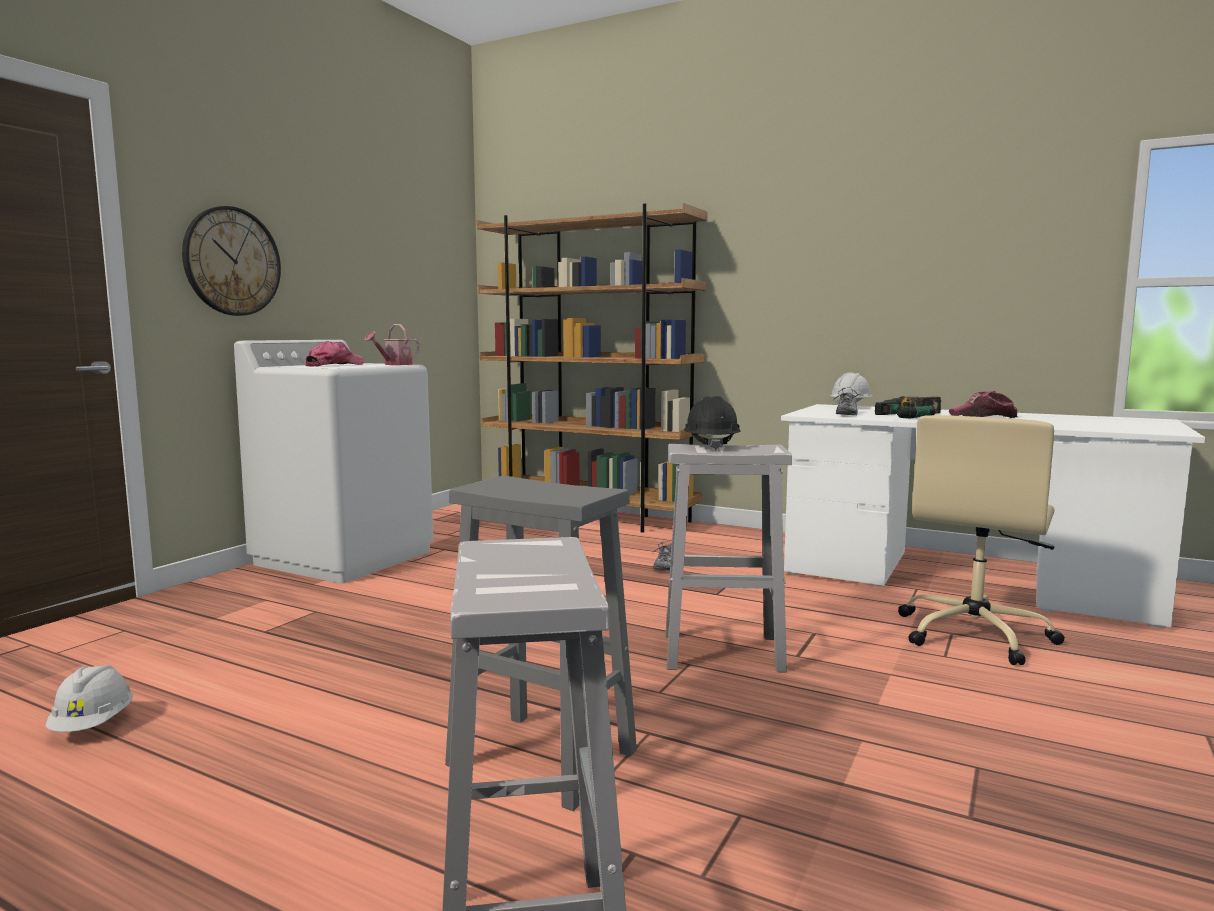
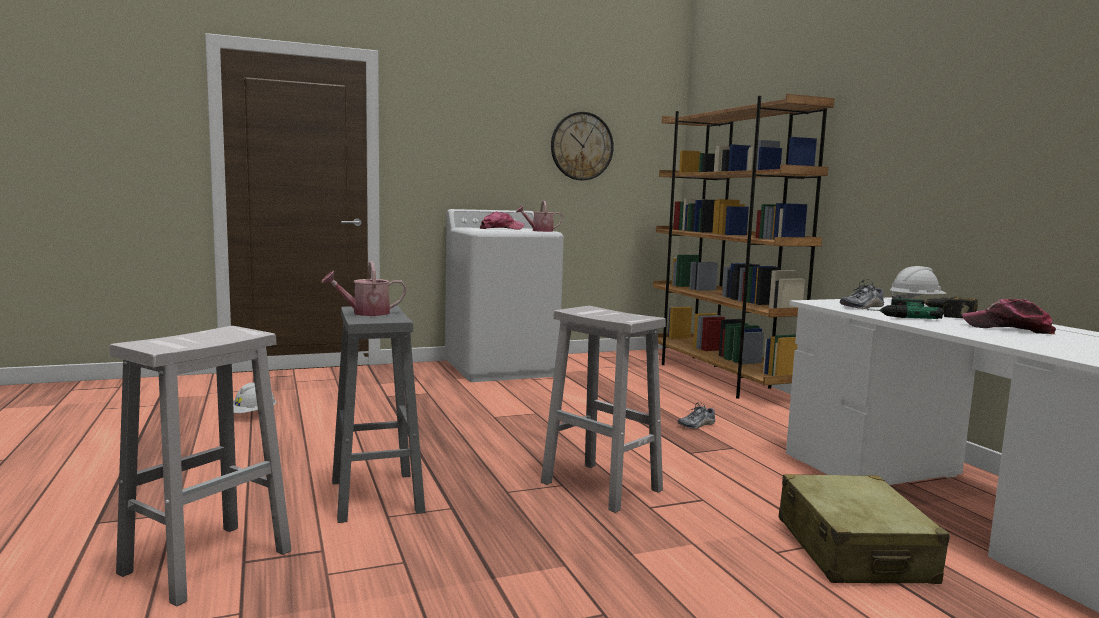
camera: 40 degrees right, 0 degrees up
wall clock [182,206,281,316] -> wall clock moved to [551,112,614,180]
black hard hat [684,396,740,450] -> none
beige office chair [898,415,1065,665] -> beige suitcase [778,474,950,584]
none -> watering can [321,261,407,316]

